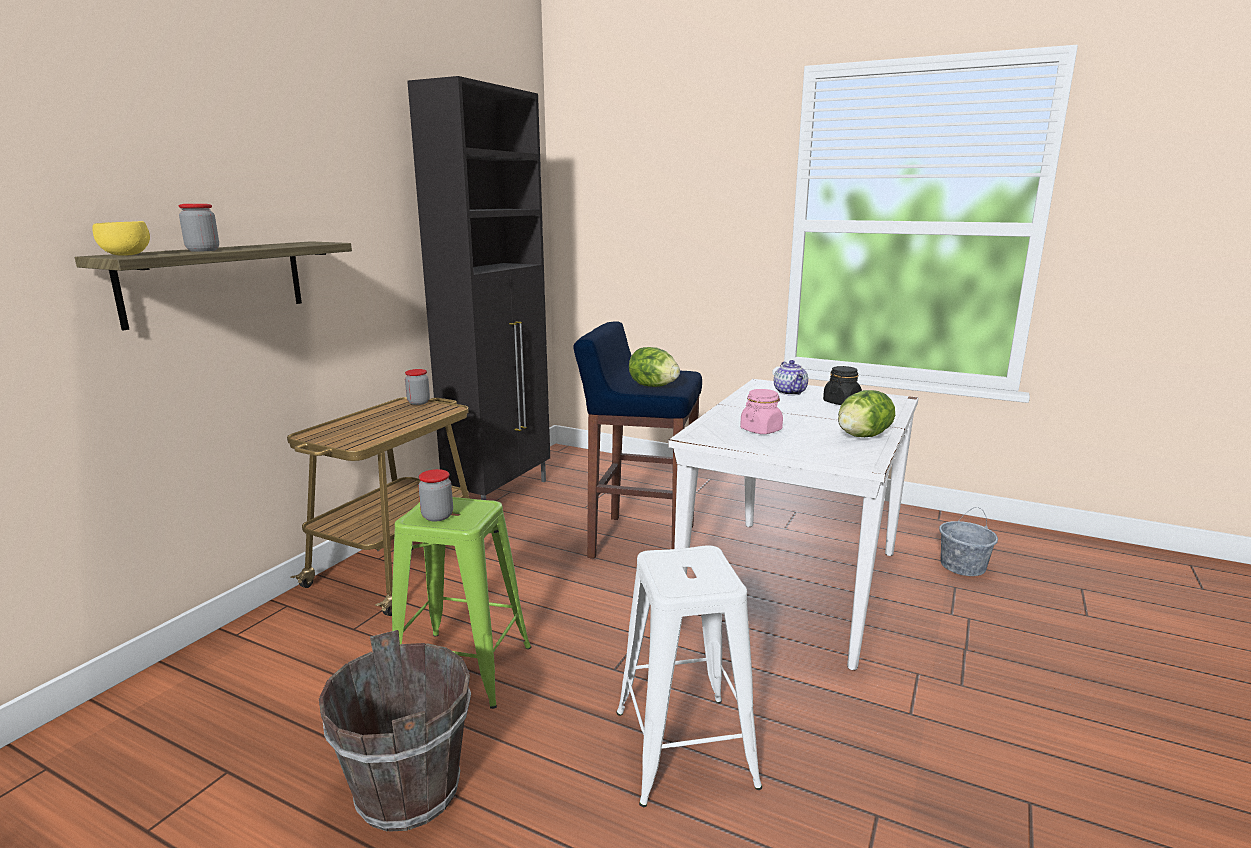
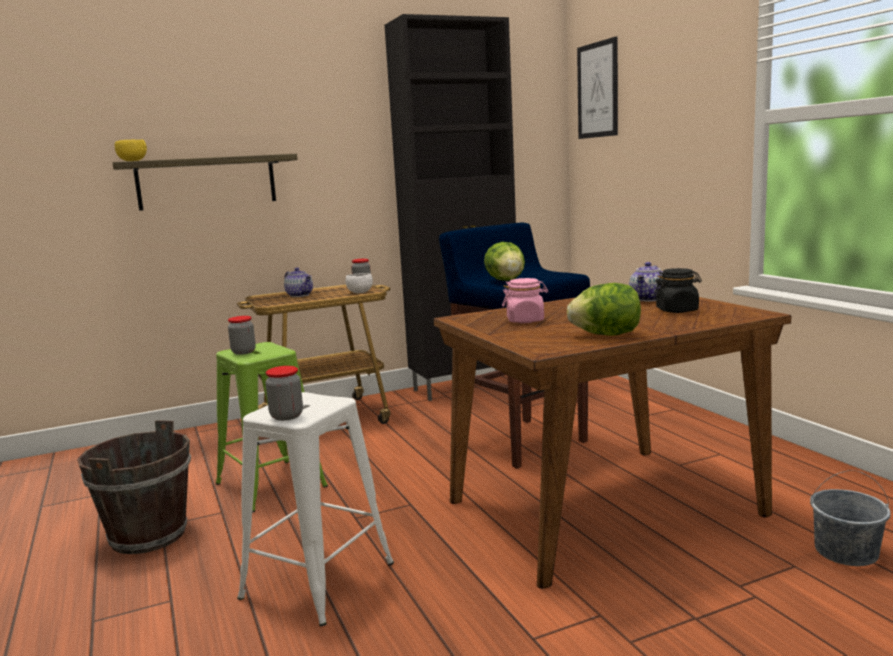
camera: 40 degrees right, 5 degrees down
jar [178,204,219,252] -> jar moved to [266,366,303,421]
white dining table [668,379,918,670] -> brown dining table [433,297,791,589]
none -> teapot [284,268,313,297]
none -> white bowl [346,273,373,293]
none -> picture [577,37,618,139]

